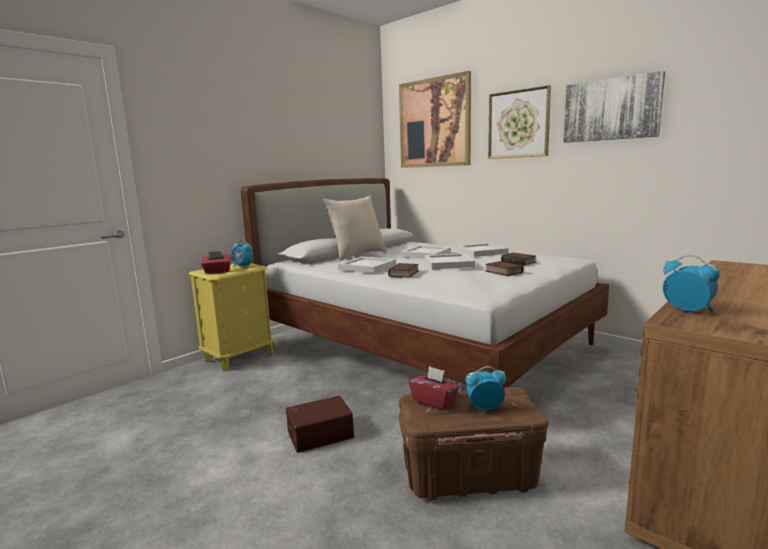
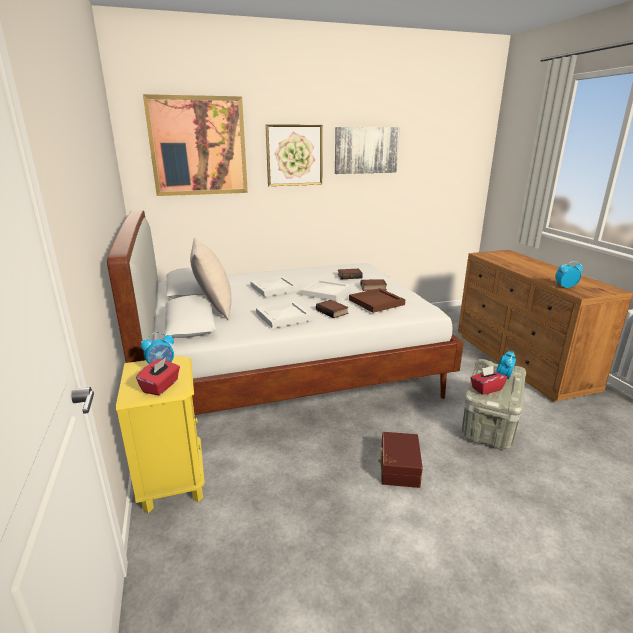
camera: 60 degrees left, 10 degrees up
brown storage box [399,387,548,500] -> grey storage box [462,359,526,449]
white tray [457,243,509,257] -> none
none -> brown tray [349,288,405,313]

